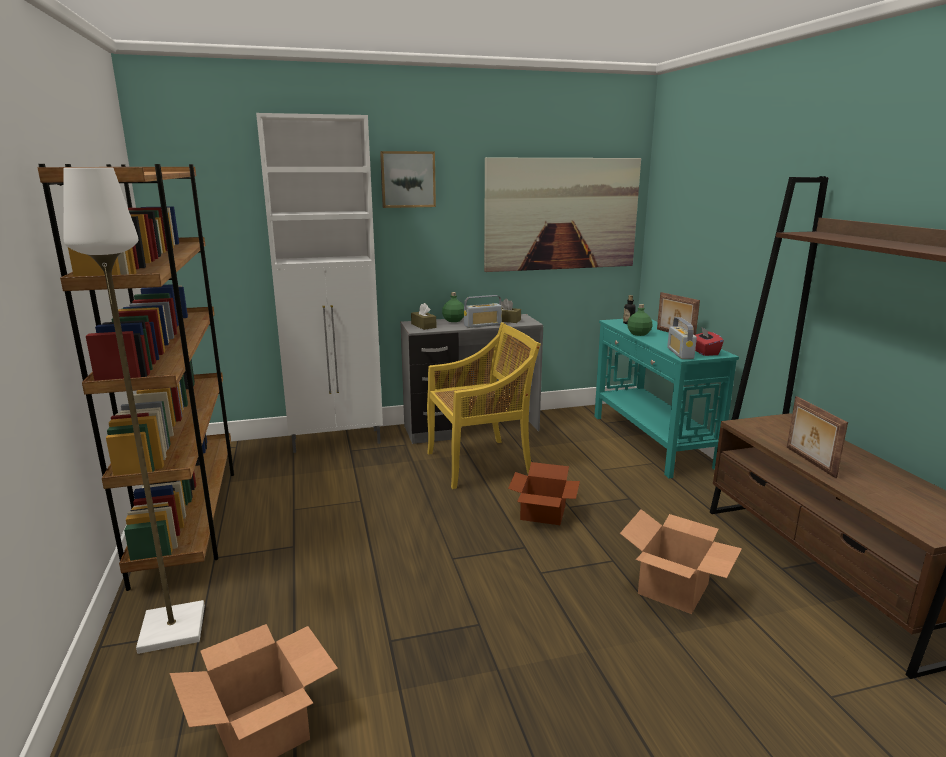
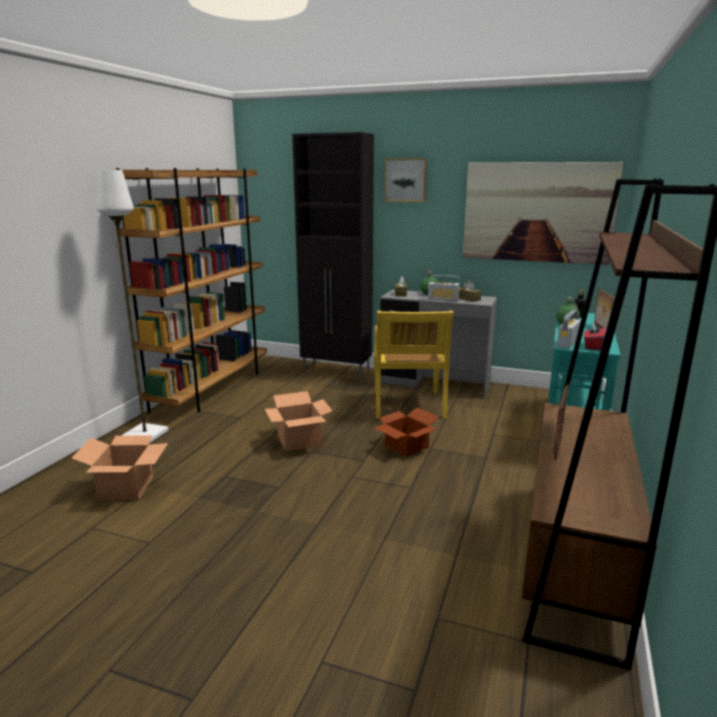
camera: 35 degrees right, 0 degrees up
white cabinet [256,113,383,453] -> black cabinet [292,132,374,378]
yellow chair [427,322,541,489] -> yellow chair turned 75 degrees clockwise [374,311,454,418]
cardboard box [620,509,742,614] -> cardboard box moved to [265,391,332,451]

